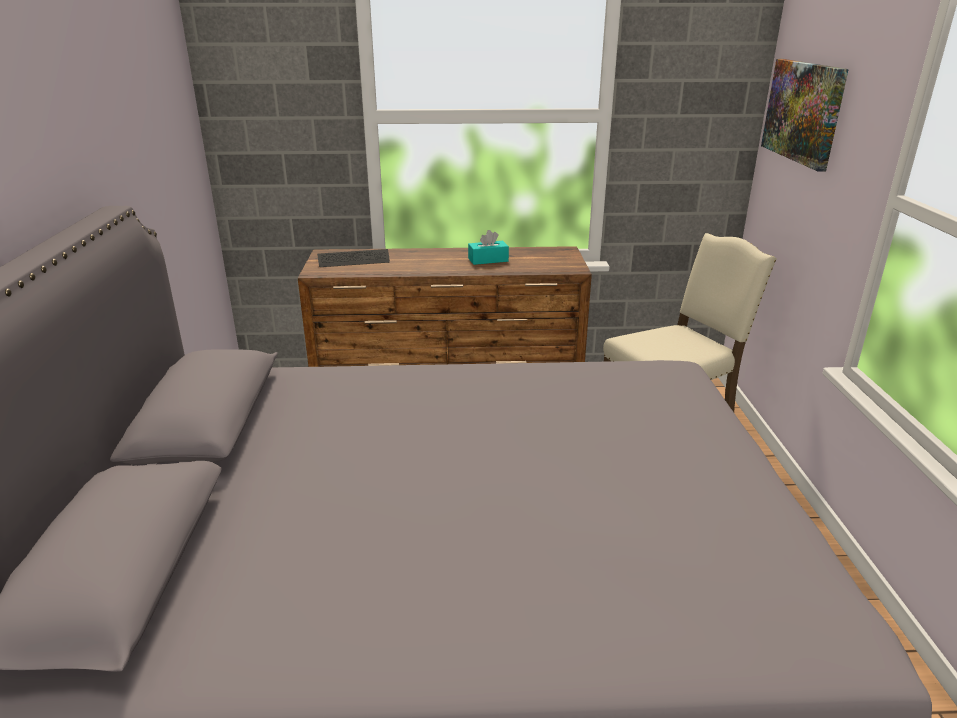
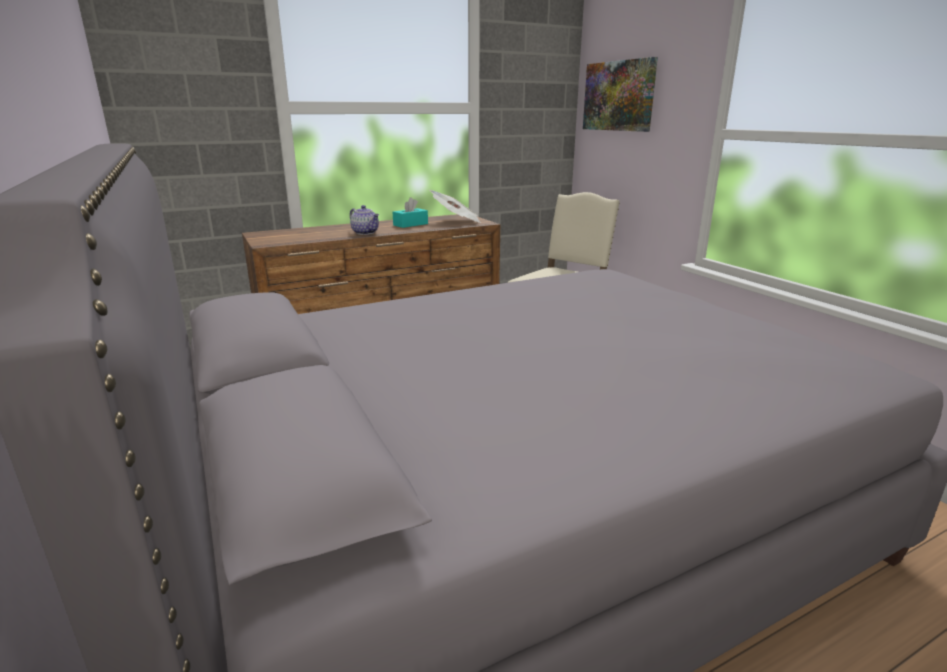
camera: 25 degrees left, 5 degrees down
keyboard [317,249,390,267] -> none
none -> teapot [350,205,379,235]
none -> newspaper [430,190,481,223]

